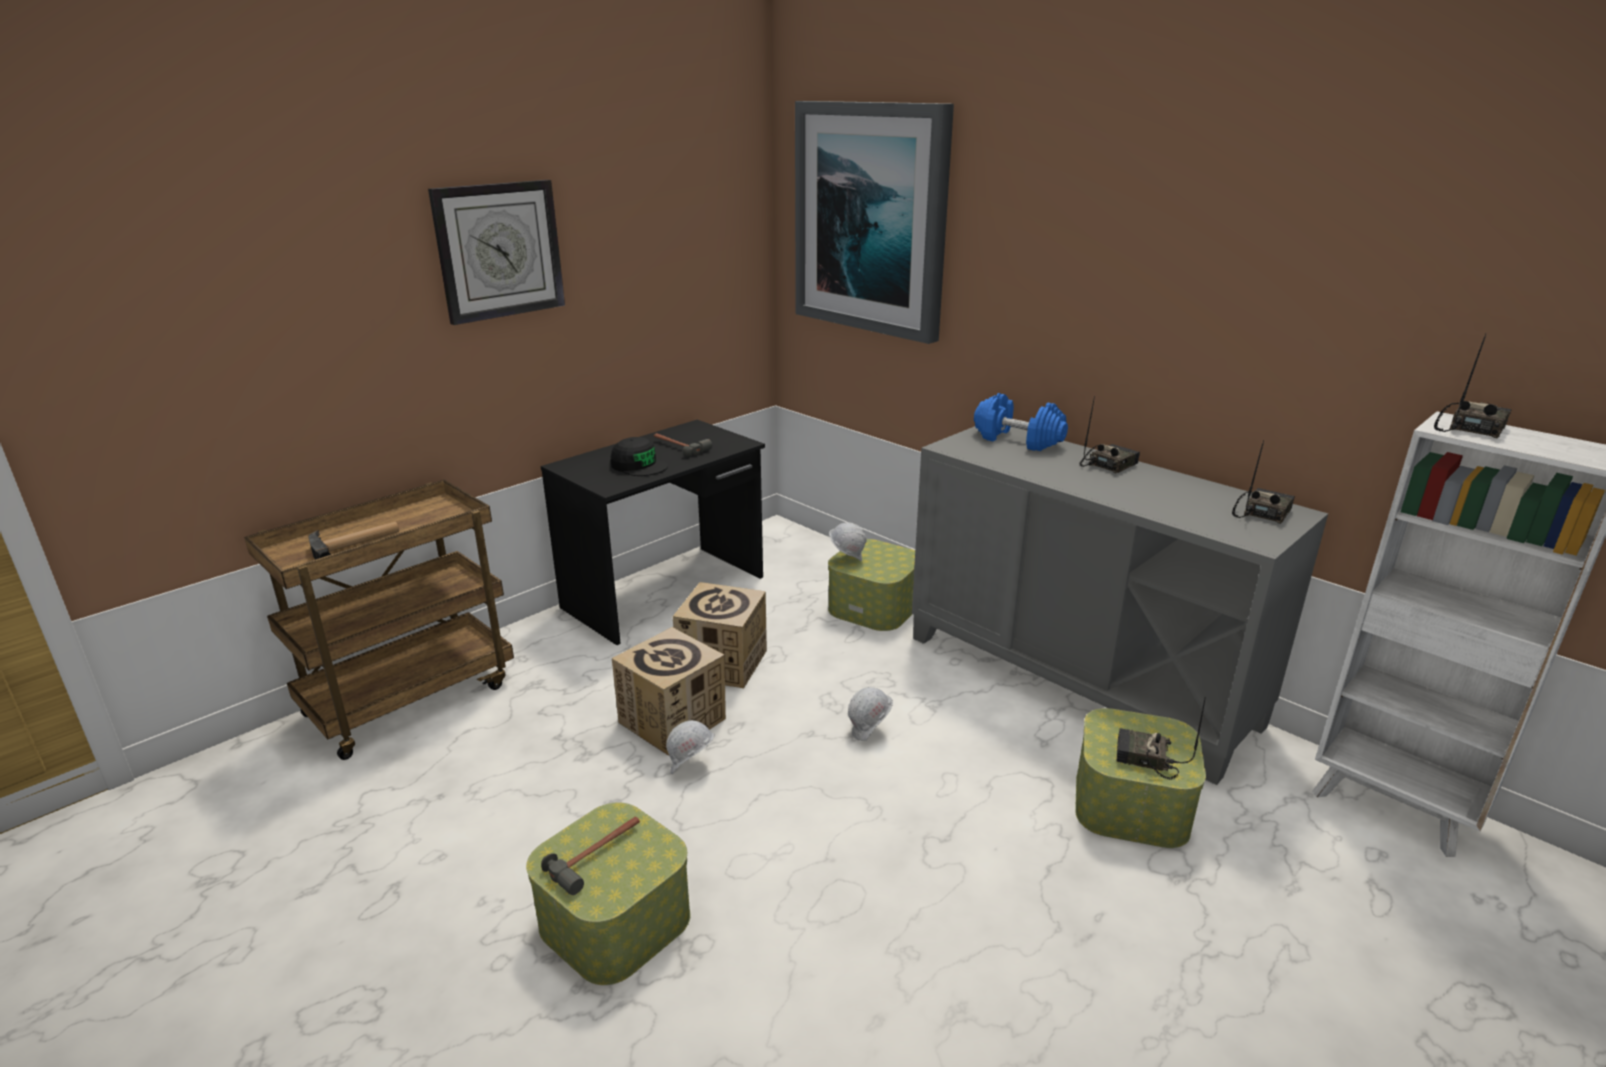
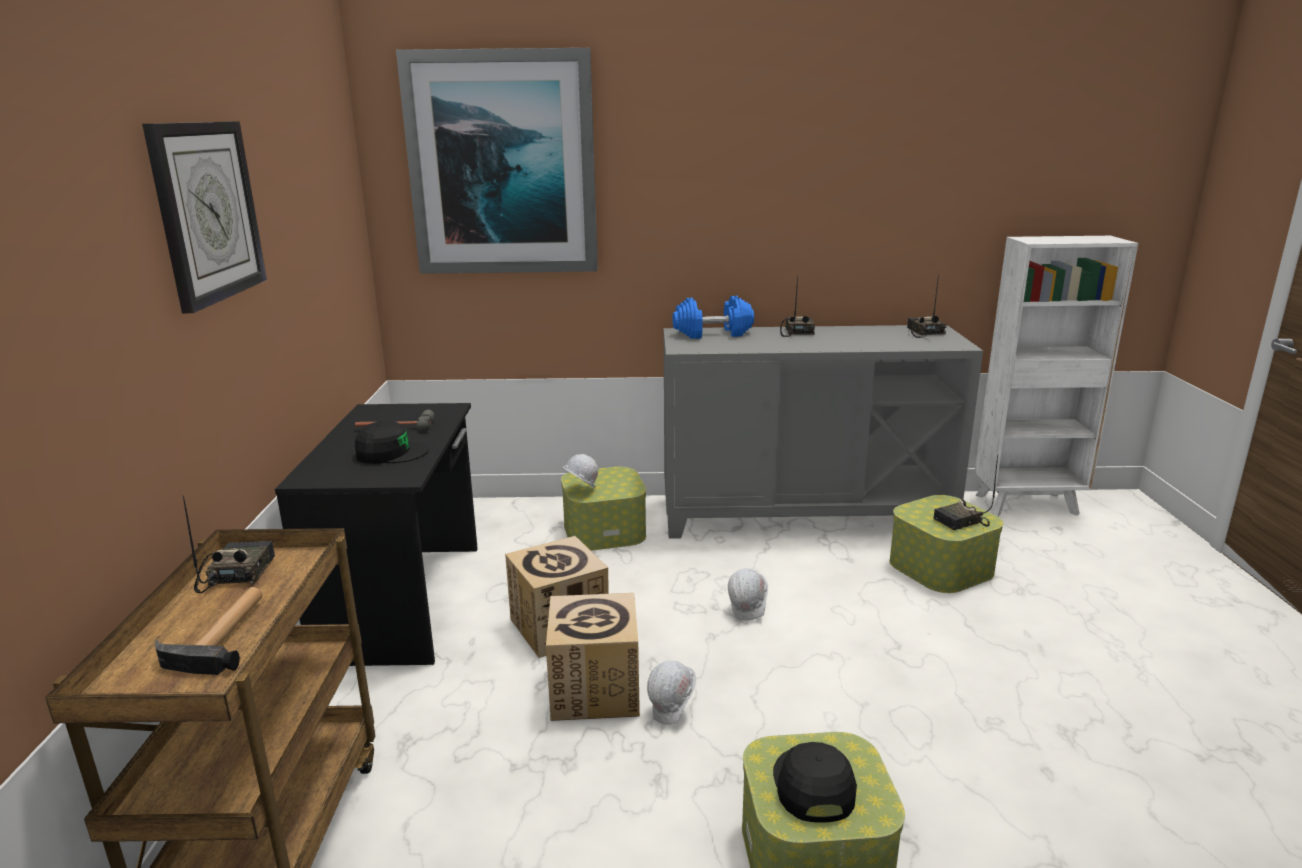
camera: 45 degrees left, 5 degrees down
hammer [541,817,640,895] -> black cap [773,742,857,823]
radio [1434,333,1511,439] -> radio moved to [183,495,275,593]

